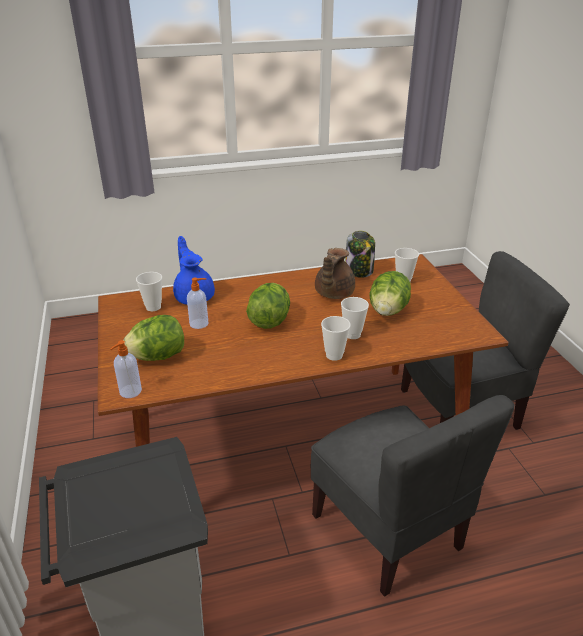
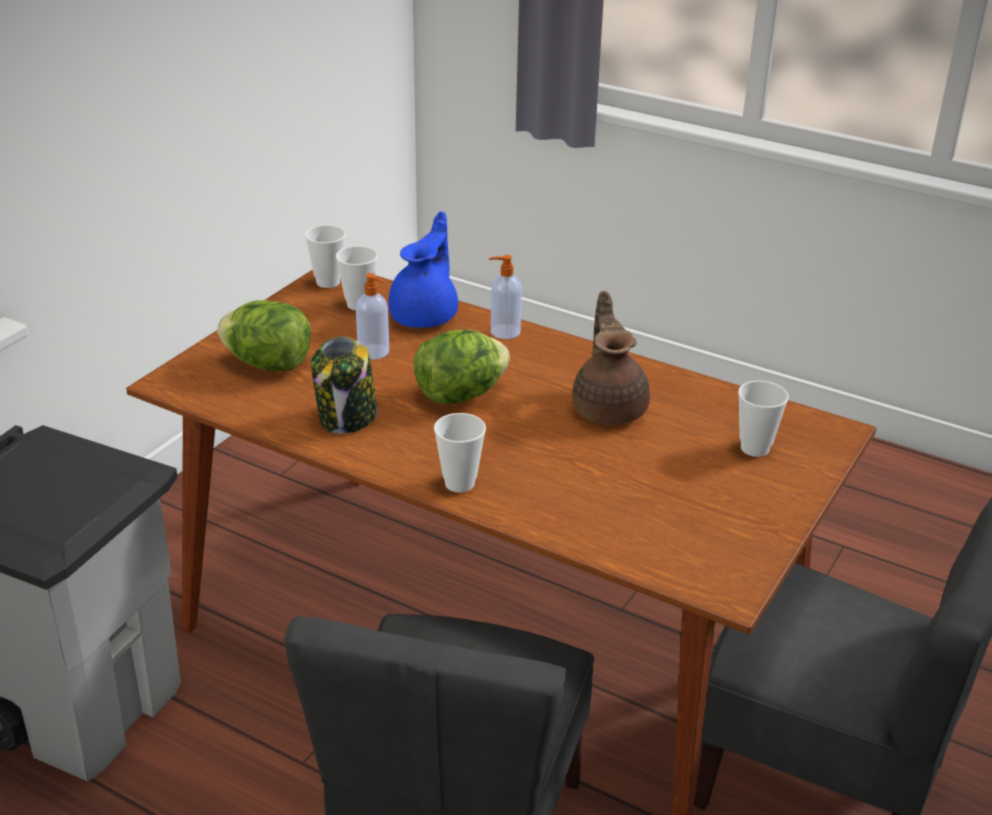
camera: 45 degrees right, 0 degrees up
soap dispenser [110,340,142,398] -> soap dispenser moved to [489,255,522,339]
brown teapot [315,248,355,299] -> brown teapot turned 105 degrees clockwise [572,291,650,425]
cup [341,297,369,339] -> cup moved to [305,225,346,288]
jar [346,231,375,278] -> jar moved to [311,336,377,434]
lettuce [369,271,411,316] -> none

